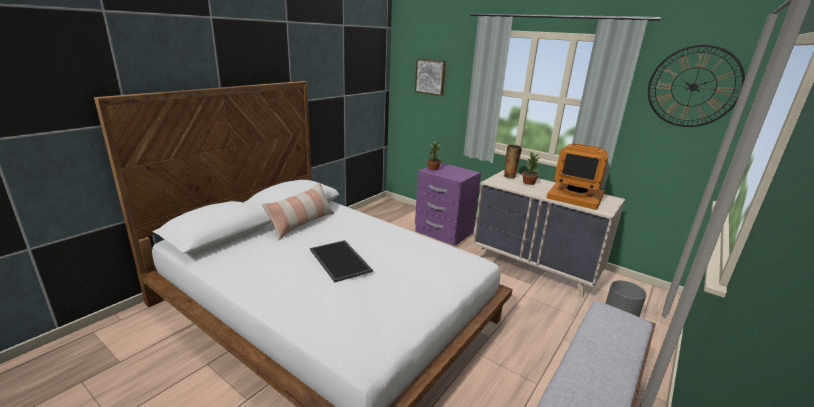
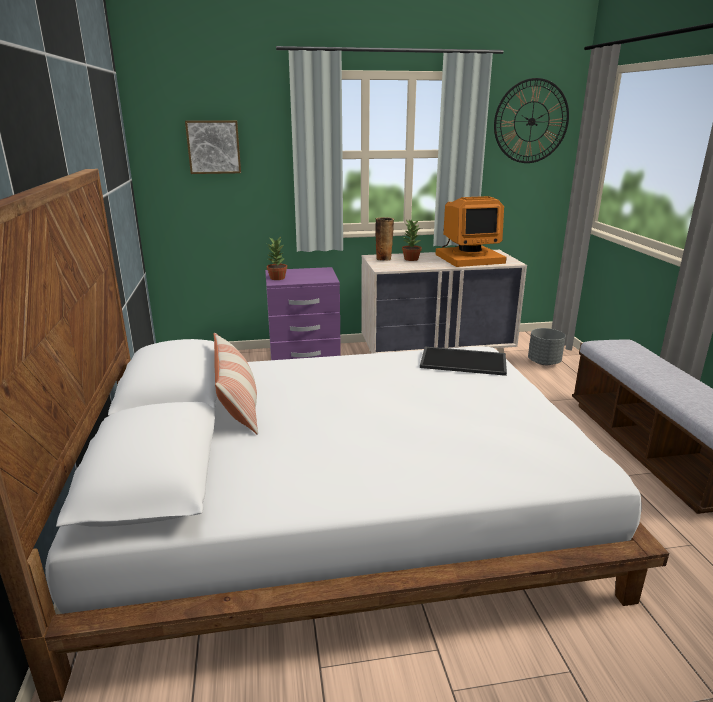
camera: 45 degrees left, 0 degrees up
tray [310,240,373,282] -> tray moved to [420,347,507,376]

